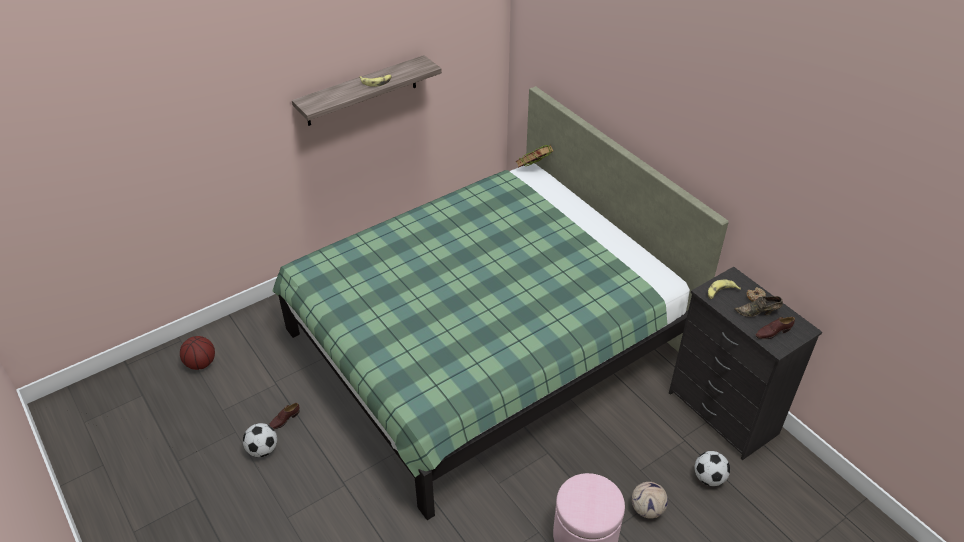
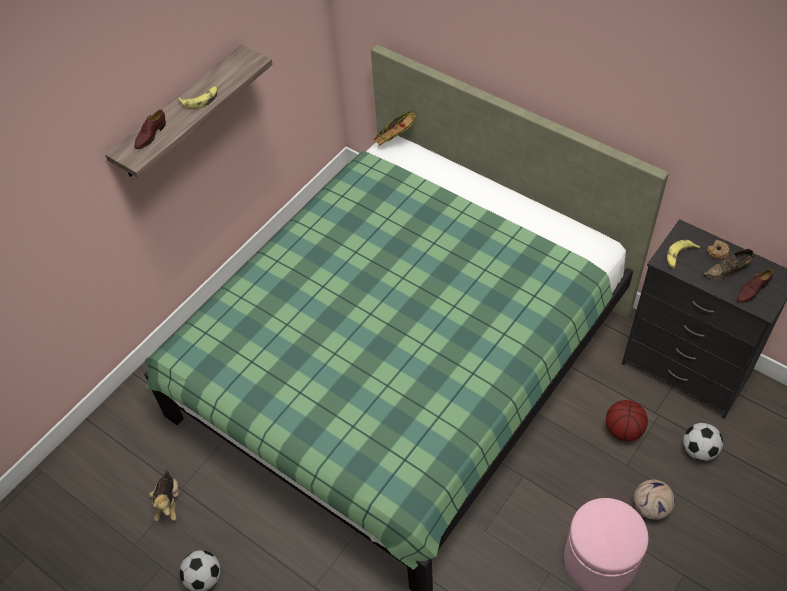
camera: 15 degrees left, 10 degrees up
basketball [180,336,215,370] -> basketball moved to [606,400,648,441]
brown shoe [269,403,299,430] -> brown shoe moved to [135,109,166,149]
none -> plush toy [149,470,178,521]

